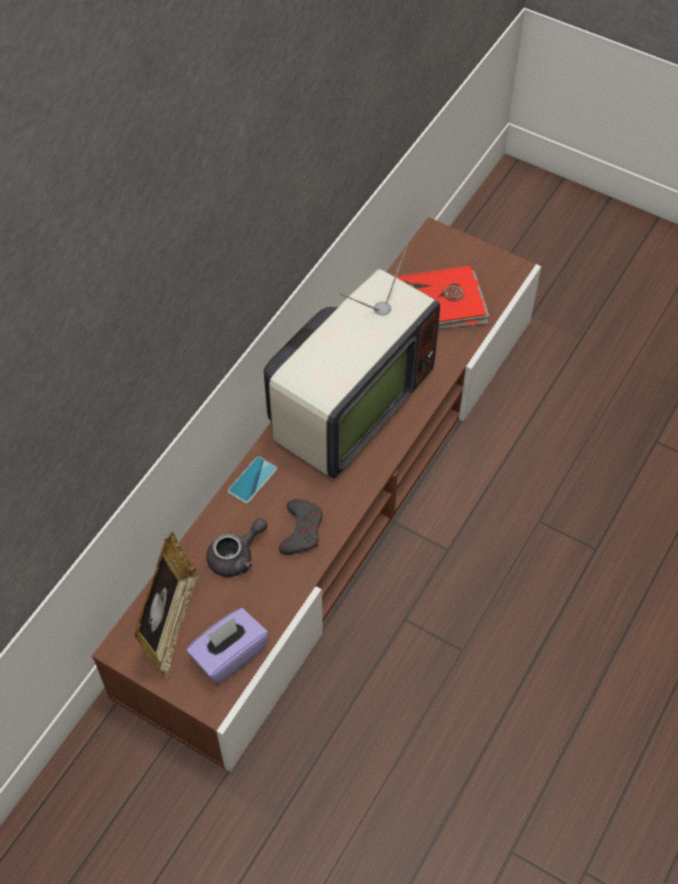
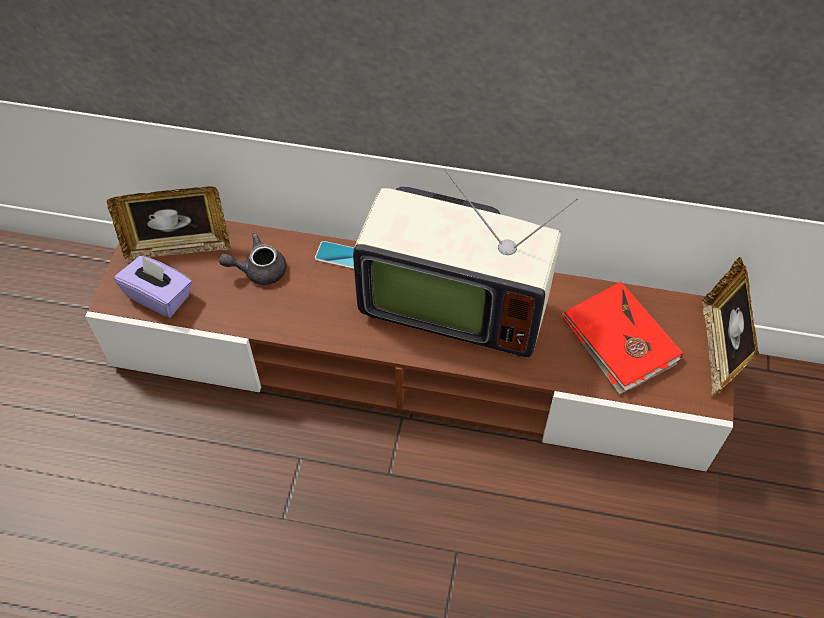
camera: 70 degrees right, 0 degrees up
grey teapot [206,518,267,577] -> grey teapot turned 135 degrees clockwise [219,233,286,285]
grey game controller [279,499,323,555] -> none
none -> picture frame [702,257,759,396]

